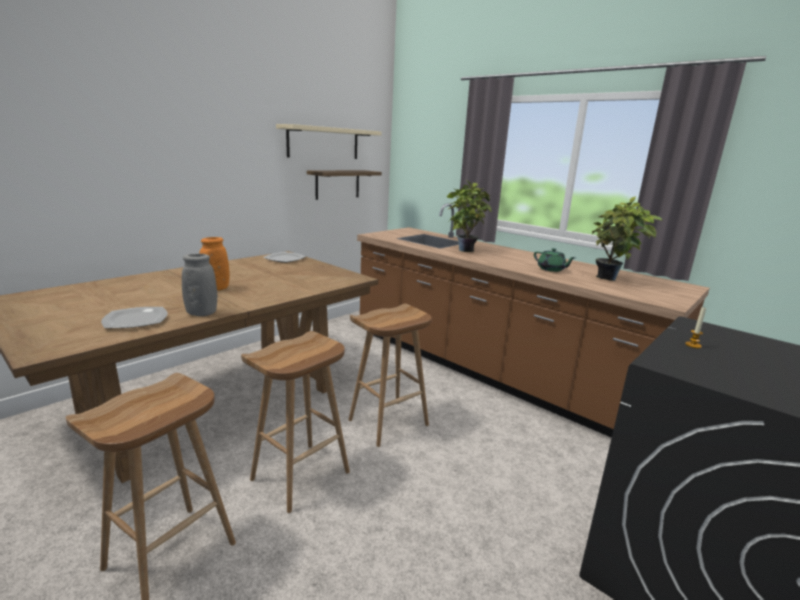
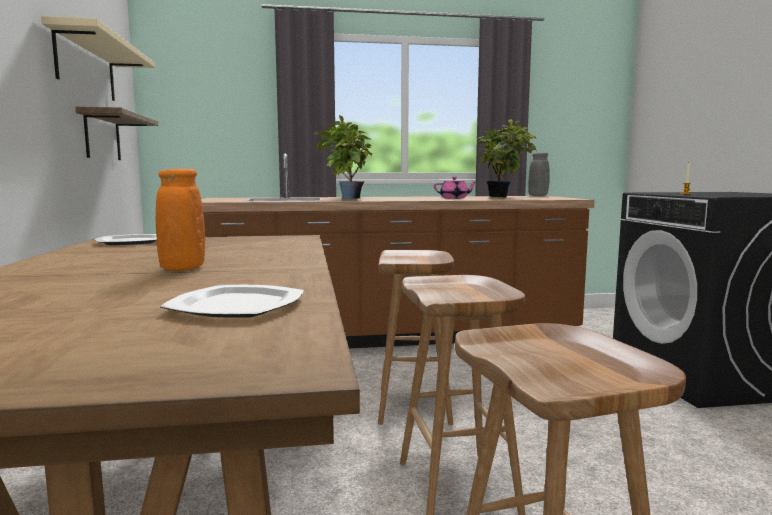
camera: 50 degrees left, 10 degrees down
grey vase [182,254,217,316] -> grey vase moved to [528,152,550,196]
green teapot [534,248,576,272] -> pink teapot [434,177,477,199]

